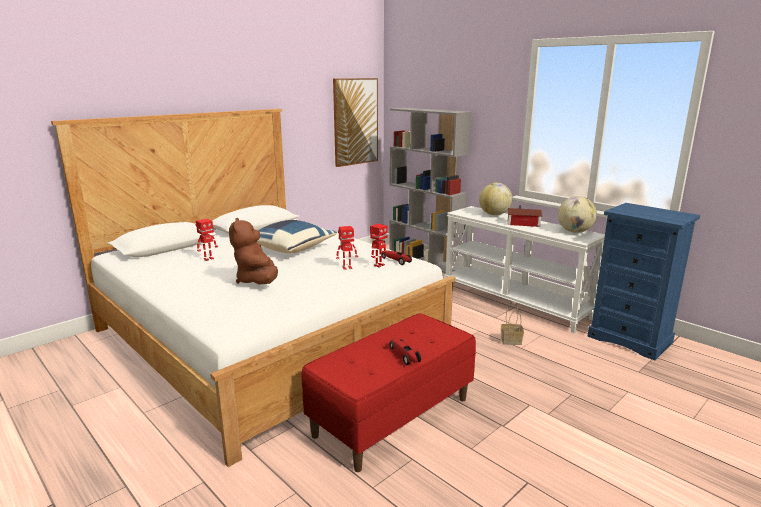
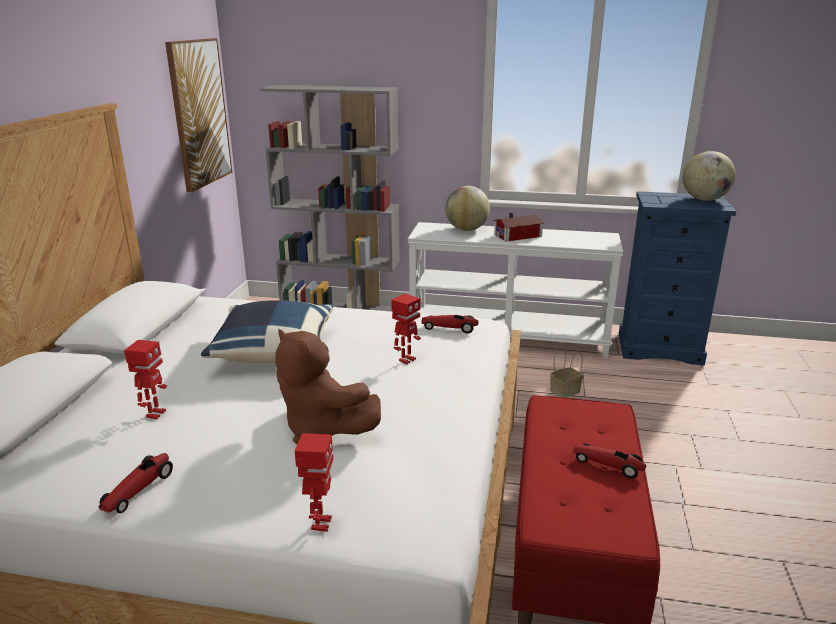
camera: 35 degrees left, 5 degrees up
toy robot [370,224,388,268] -> toy robot moved to [295,433,333,532]
globe [558,196,597,233] -> globe moved to [683,151,736,201]
none -> toy car [98,453,173,513]

